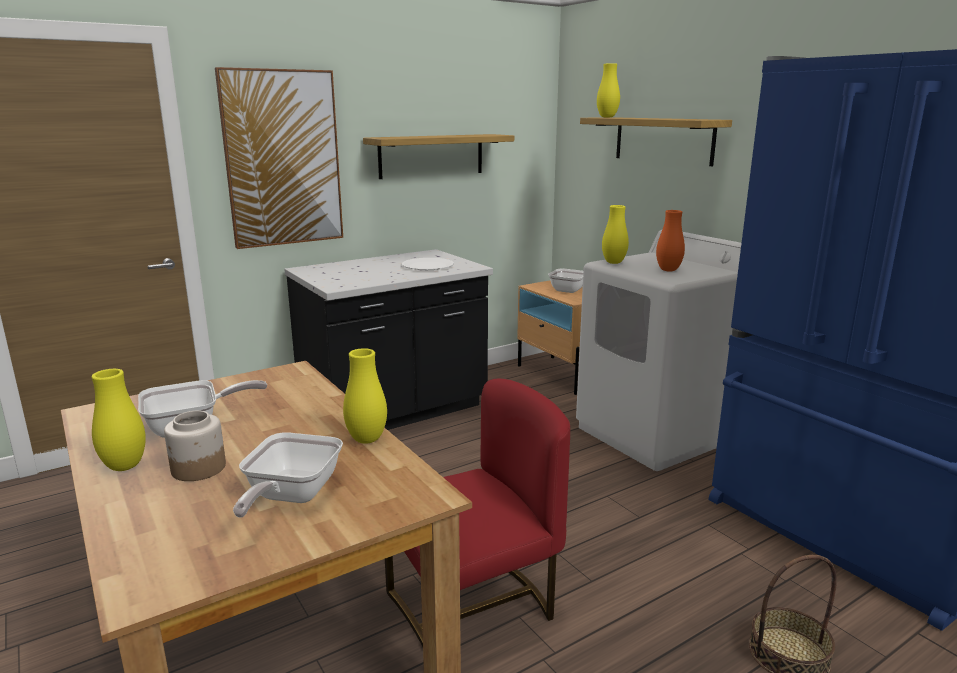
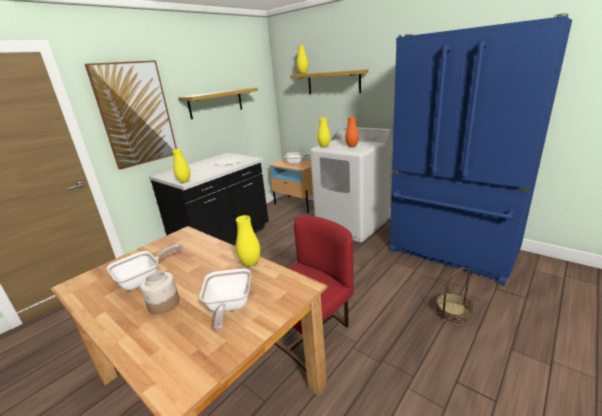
camera: 15 degrees left, 5 degrees up
yellow vase [92,369,146,471] -> yellow vase moved to [172,149,190,183]

